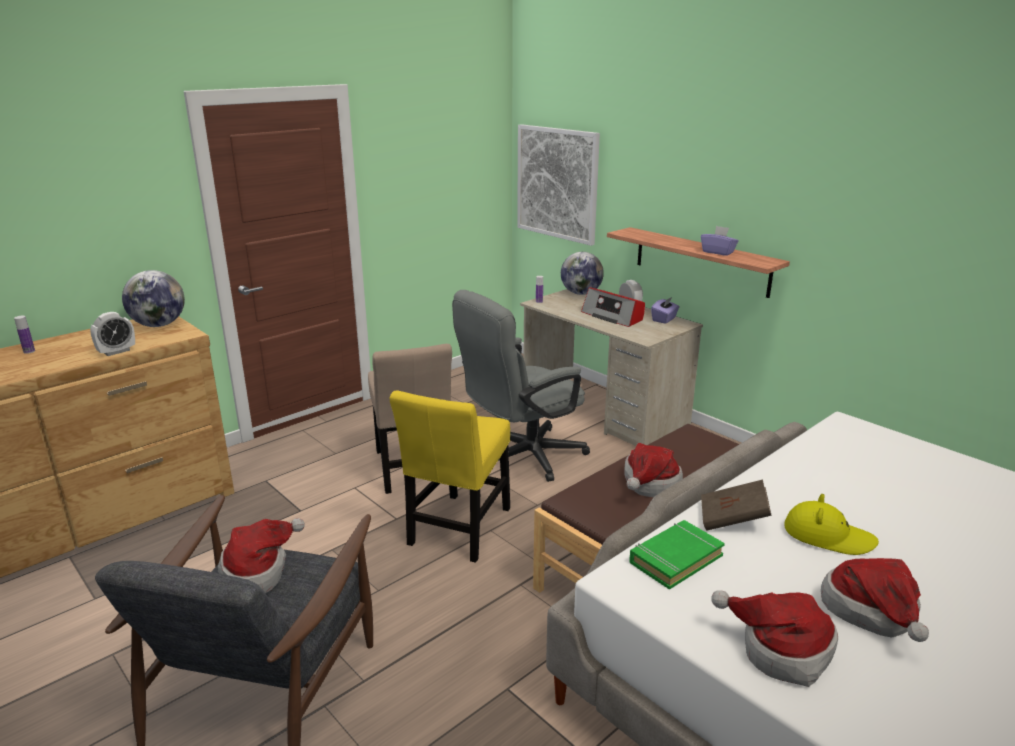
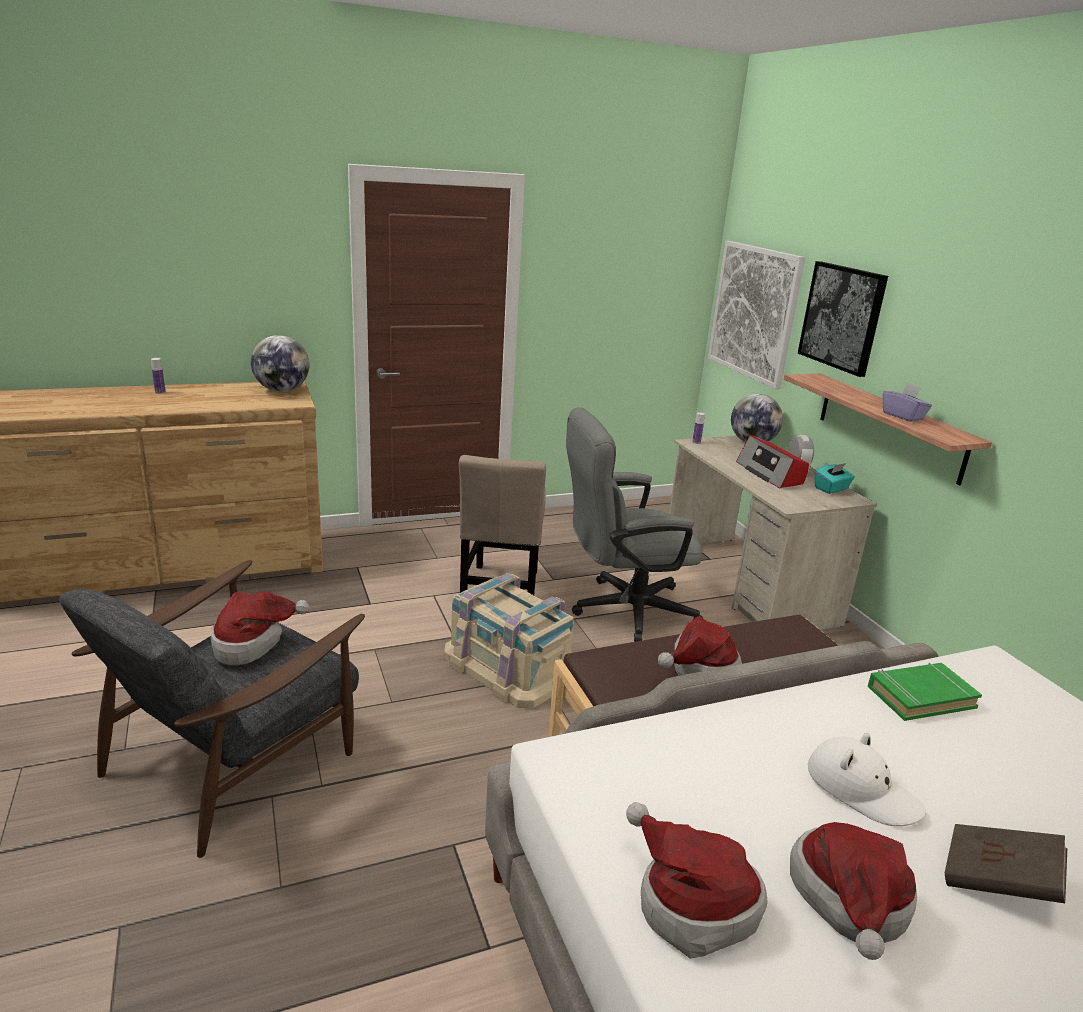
camera: 20 degrees right, 0 degrees up
alarm clock [90,312,135,356] -> none
yellow chair [390,390,510,563] -> beige storage box [444,573,574,708]
green book [629,520,725,590] -> green book moved to [868,663,982,721]
purple tissue box [651,297,680,324] -> turquoise tissue box [815,463,855,494]
brown book [701,480,771,531] -> brown book moved to [945,824,1067,903]
yellow hat [784,494,879,555] -> white hat [808,733,926,826]
none -> picture [798,261,888,377]

